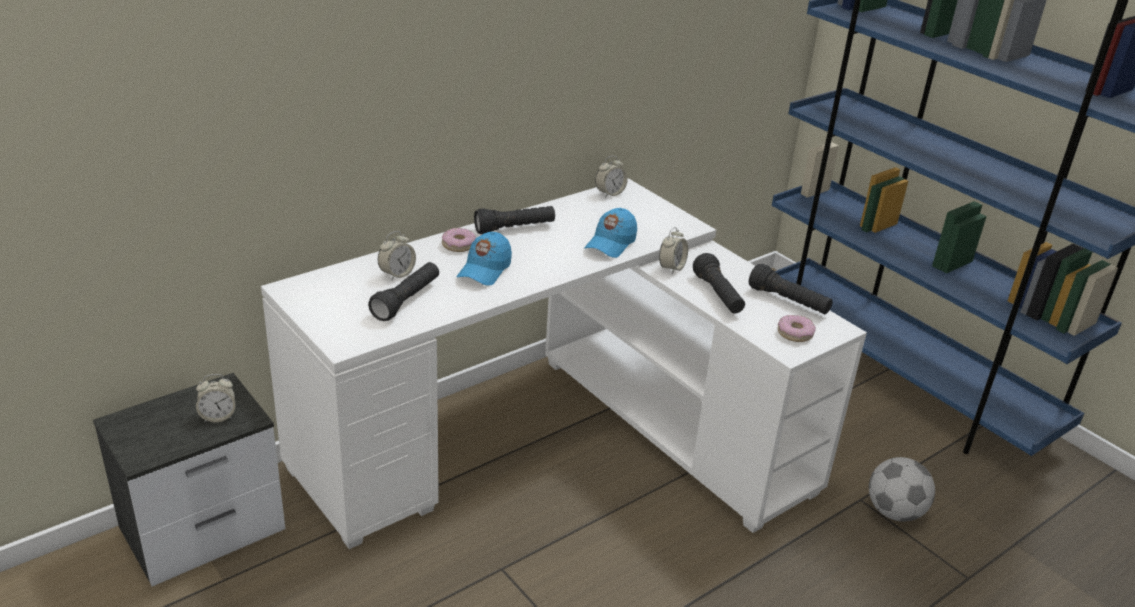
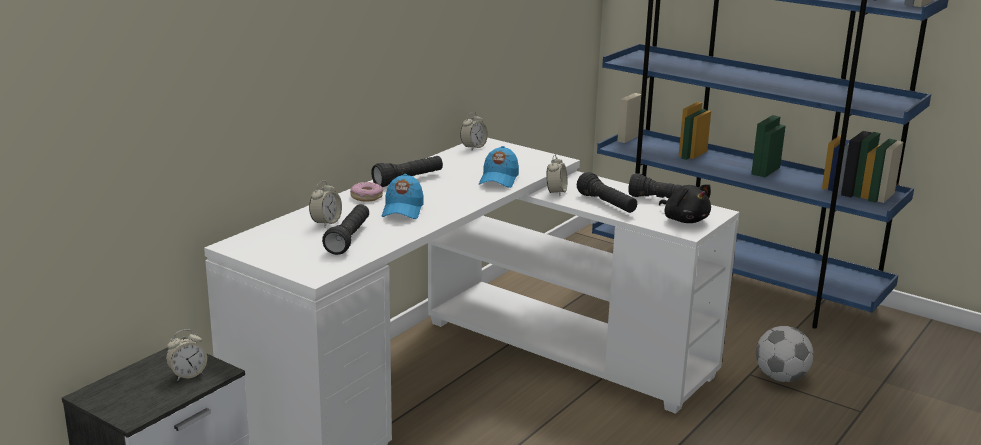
camera: 15 degrees left, 10 degrees down
donut [778,315,816,342] -> black plush toy [659,184,711,223]

